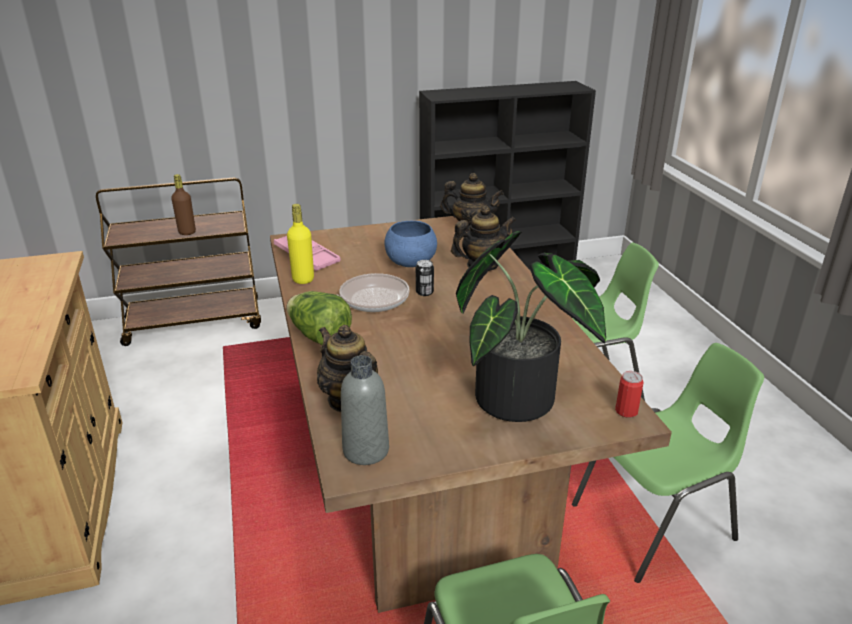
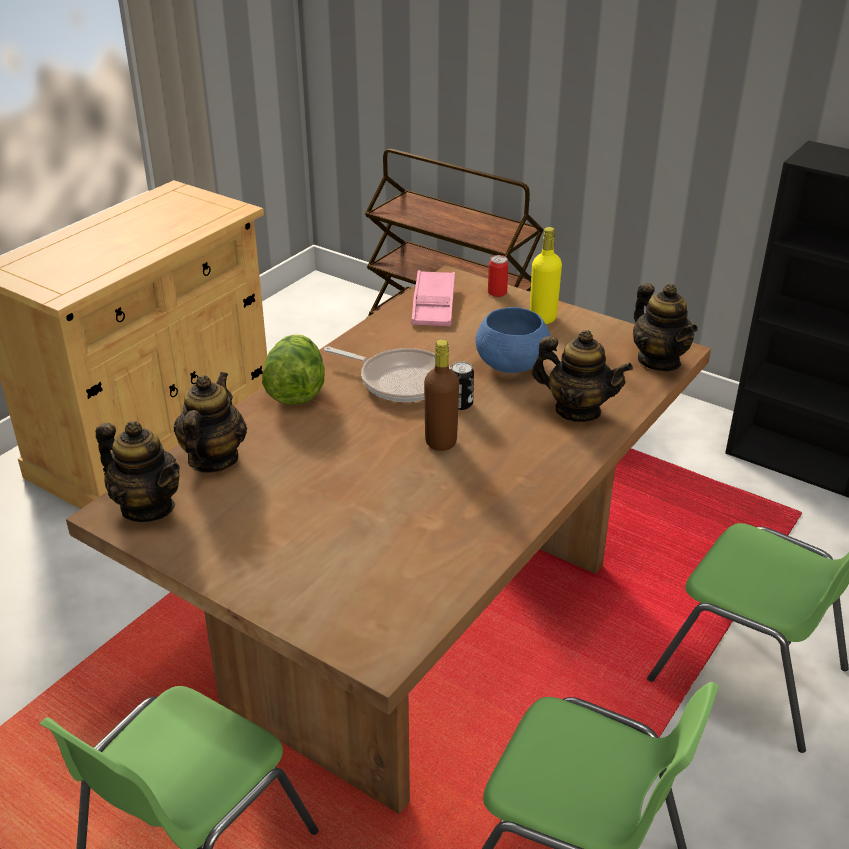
camera: 50 degrees right, 5 degrees up
brown bottle [171,174,196,235] -> brown bottle moved to [424,340,459,451]
yellow bottle [287,204,314,284] -> yellow bottle moved to [530,227,562,324]
grey bottle [341,355,389,465] -> teapot [95,421,180,522]
potted plant [456,231,606,422] -> none
can [615,371,644,418] -> can moved to [488,255,508,297]

